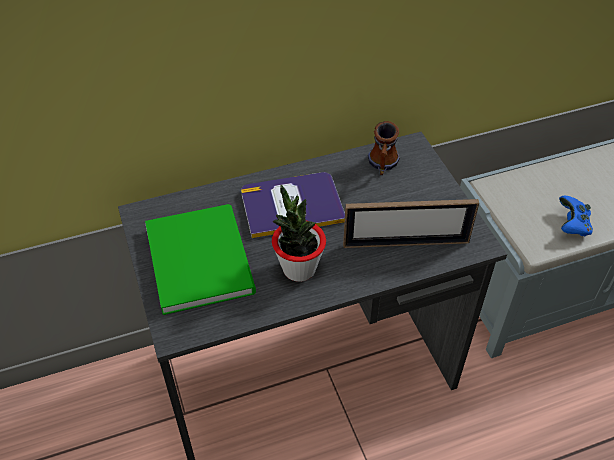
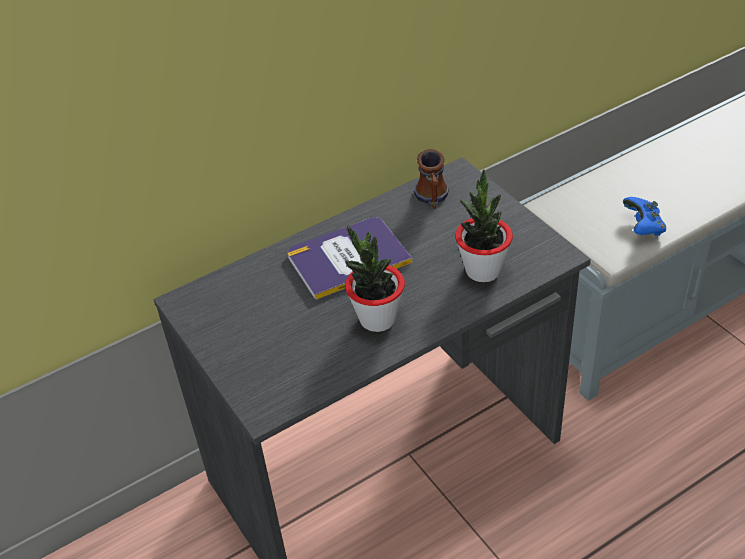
camera: 10 degrees left, 5 degrees down
green book [145,204,256,315] -> none
picture frame [343,199,479,248] -> potted plant [455,169,513,282]

